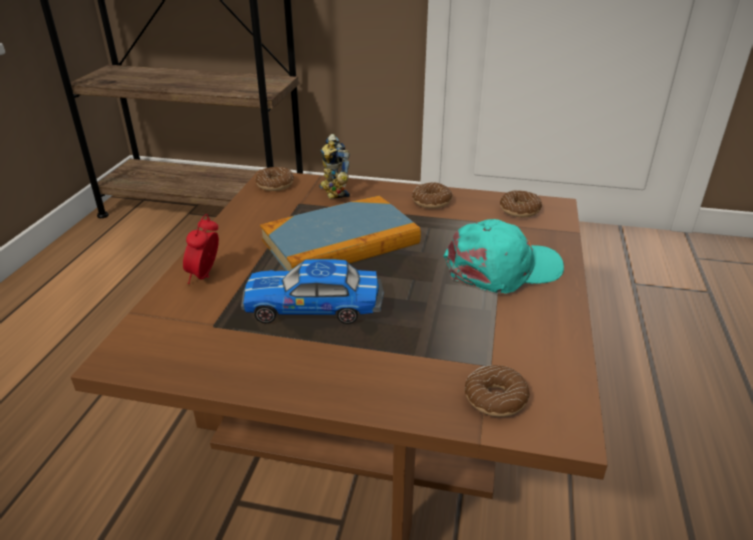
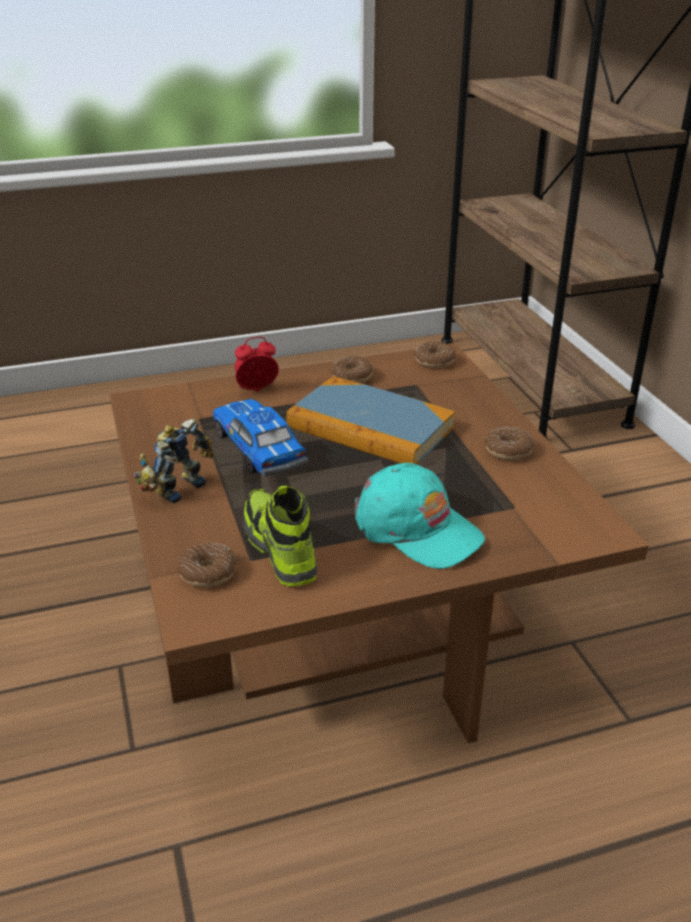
camera: 60 degrees right, 0 degrees up
toy robot [319,134,350,199] -> toy robot moved to [134,419,214,503]
donut [500,190,542,218] -> donut moved to [330,356,373,383]
none -> shoe [243,486,317,586]

